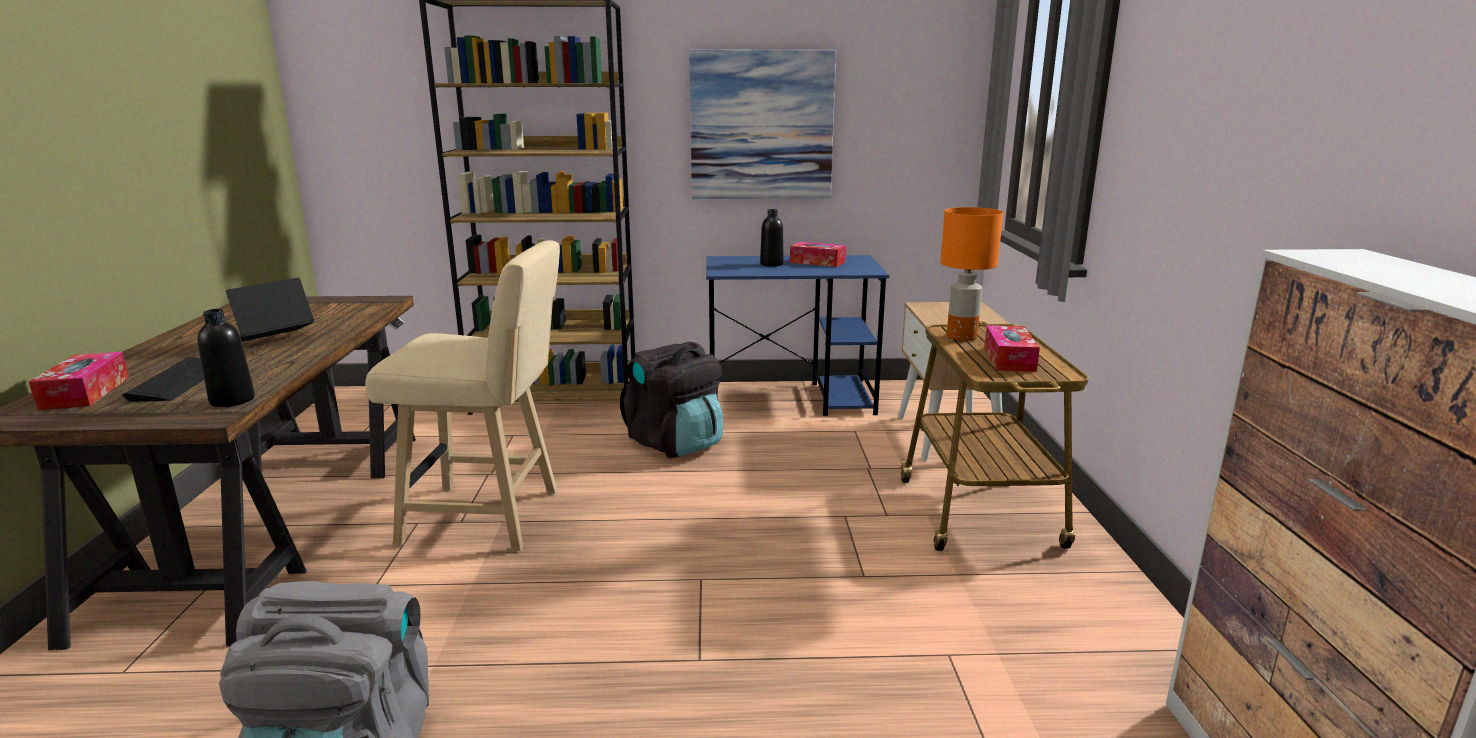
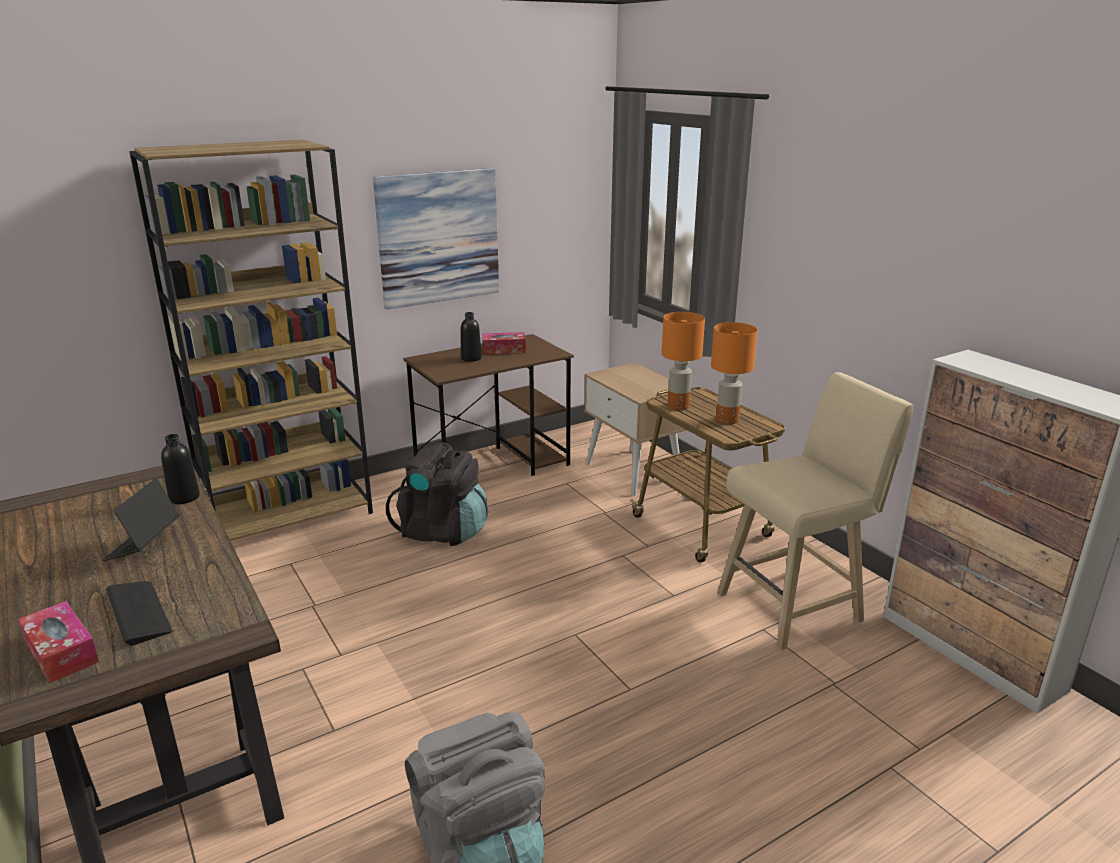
camera: 30 degrees left, 5 degrees up
black bottle [198,309,255,407] -> black bottle moved to [161,434,200,504]
beige stool [365,240,560,551] -> beige stool moved to [717,372,913,651]
blue desk [706,255,889,416] -> brown desk [403,334,574,476]
tissue box [984,325,1040,372] -> orange table lamp [711,322,758,424]

